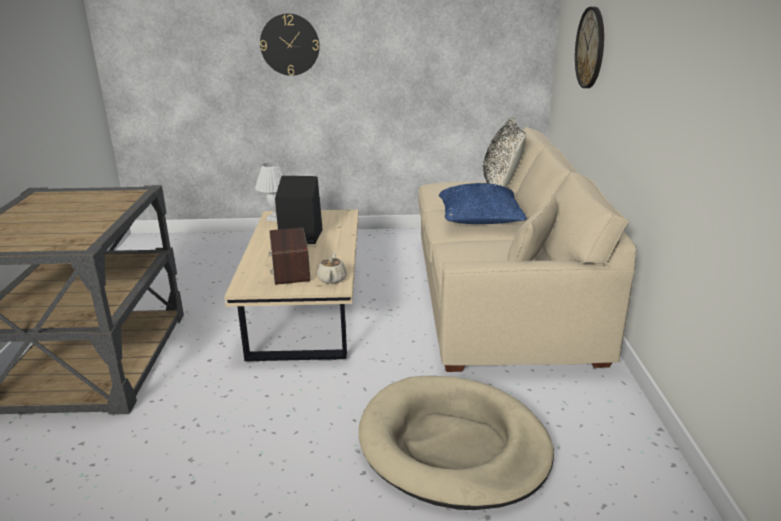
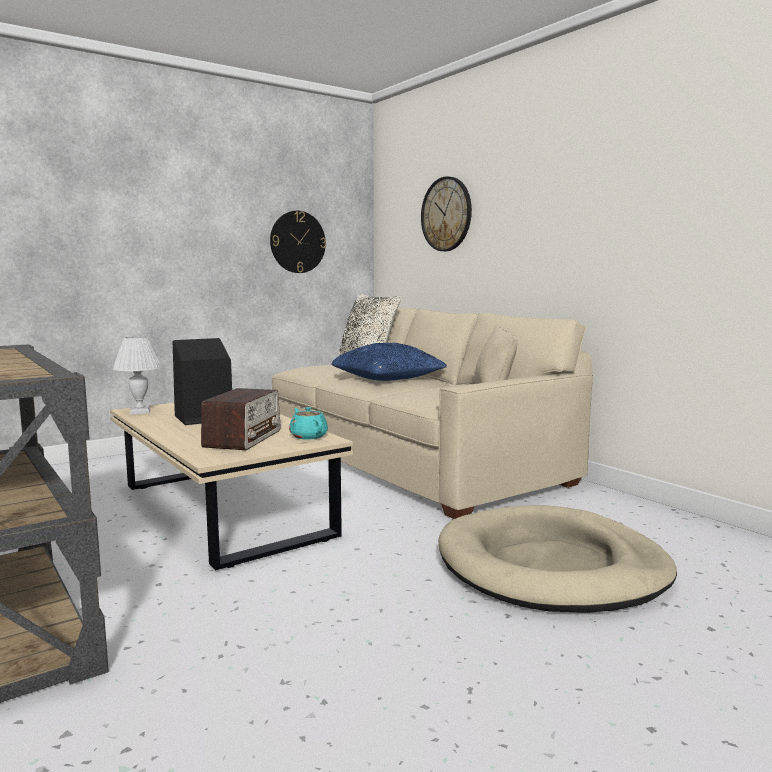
camera: 35 degrees left, 15 degrees down
wall clock [260,13,320,76] -> wall clock moved to [270,211,326,273]
radio [269,227,310,285] -> radio turned 120 degrees counterclockwise [201,388,281,450]
beige teapot [317,252,347,284] -> turquoise teapot [289,407,328,439]

